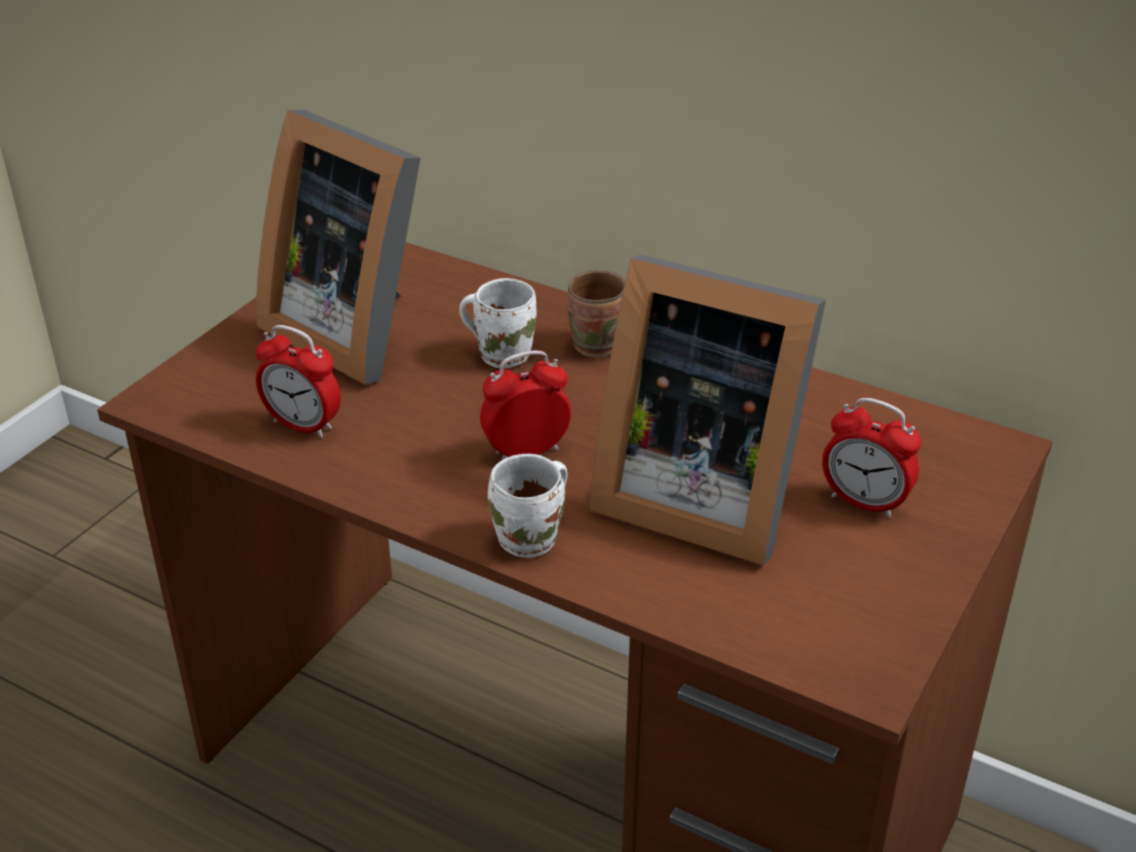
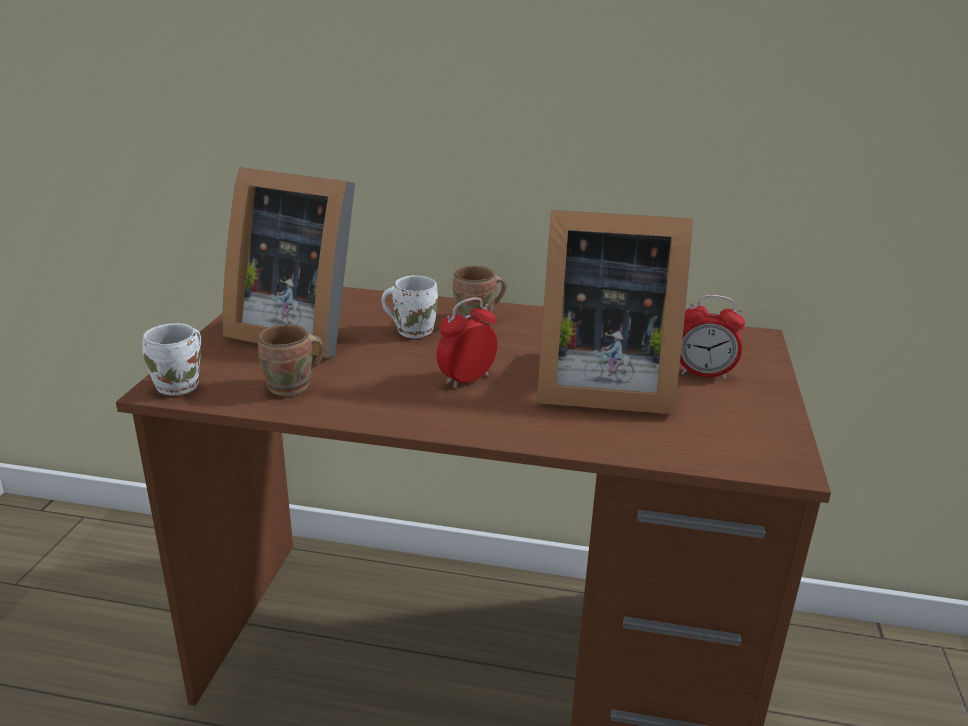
camera: 20 degrees left, 10 degrees down
alarm clock [256,325,341,438] -> brown mug [258,324,325,396]
white mug [488,454,568,558] -> white mug moved to [142,323,201,395]

